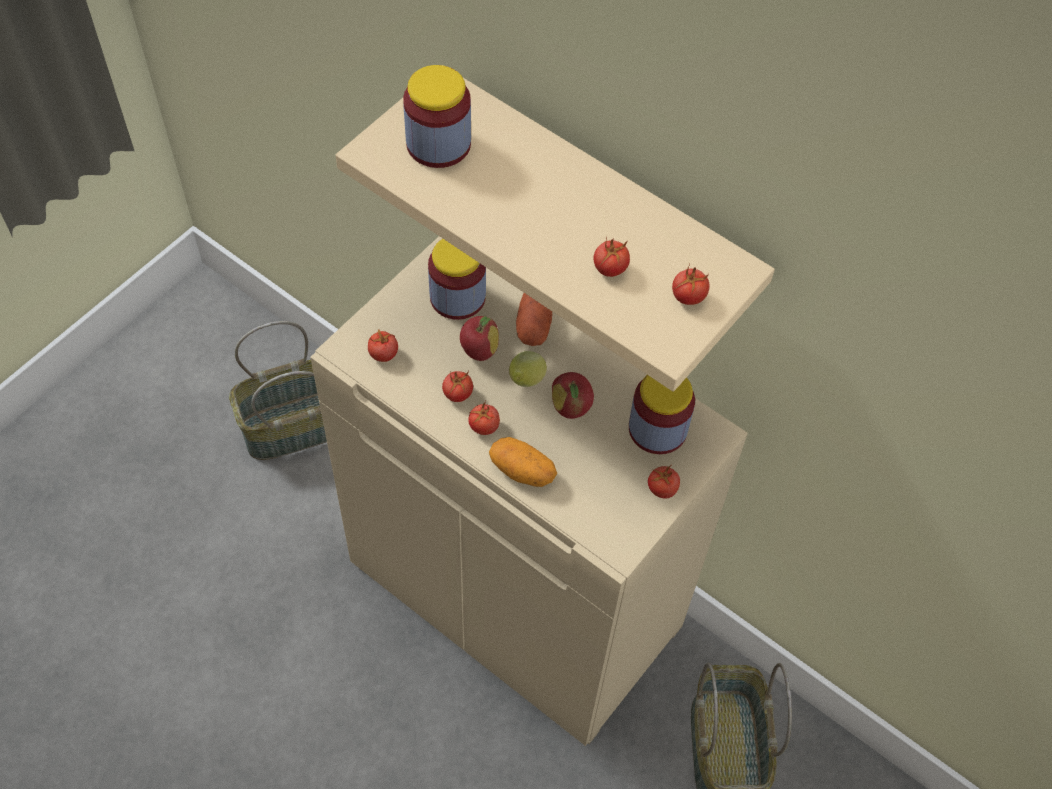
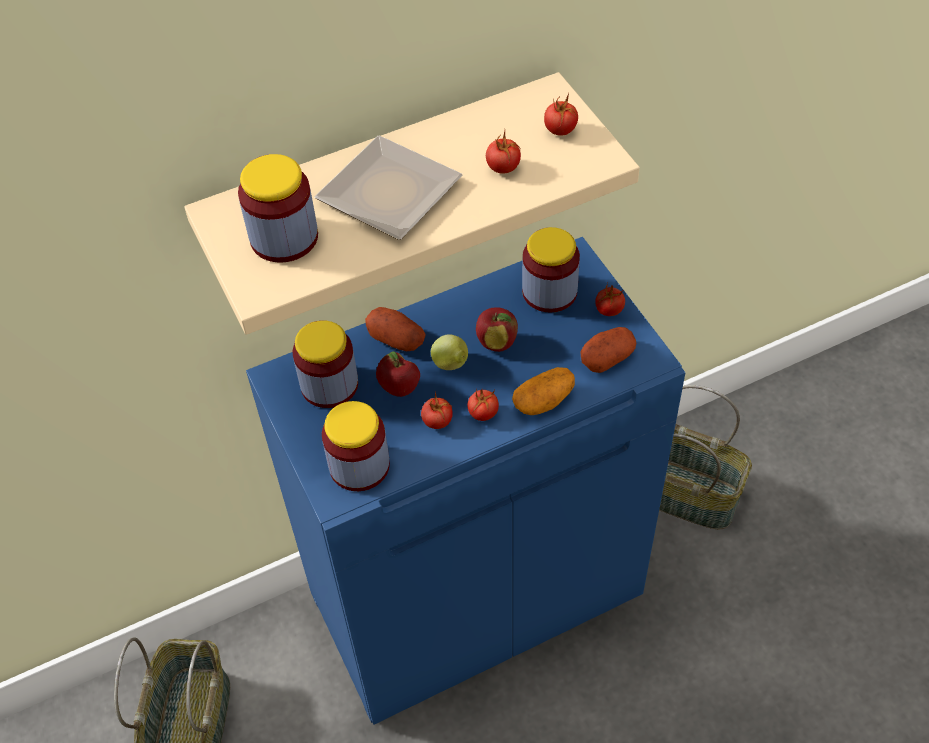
camera: 60 degrees left, 5 degrees down
beige cabinet [310,236,748,746] -> blue cabinet [246,237,685,725]
tomato [368,329,398,362] -> jar [322,401,390,491]
none -> plate [315,136,462,240]
none -> potato [581,327,636,373]

